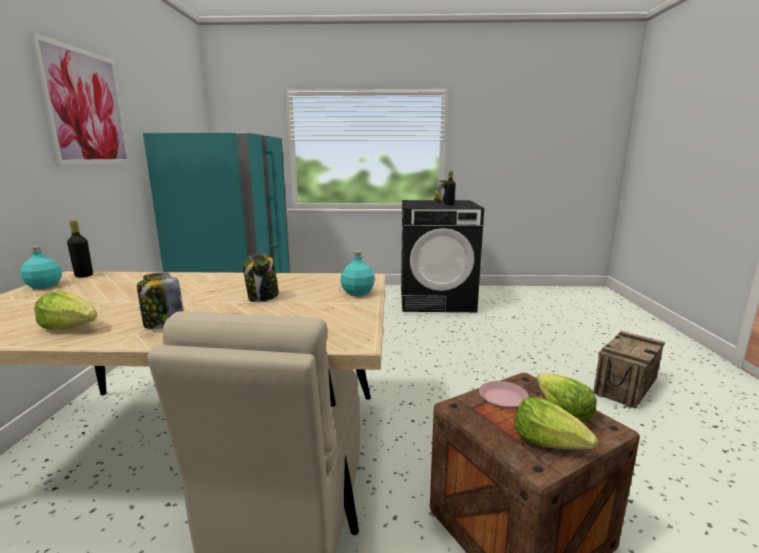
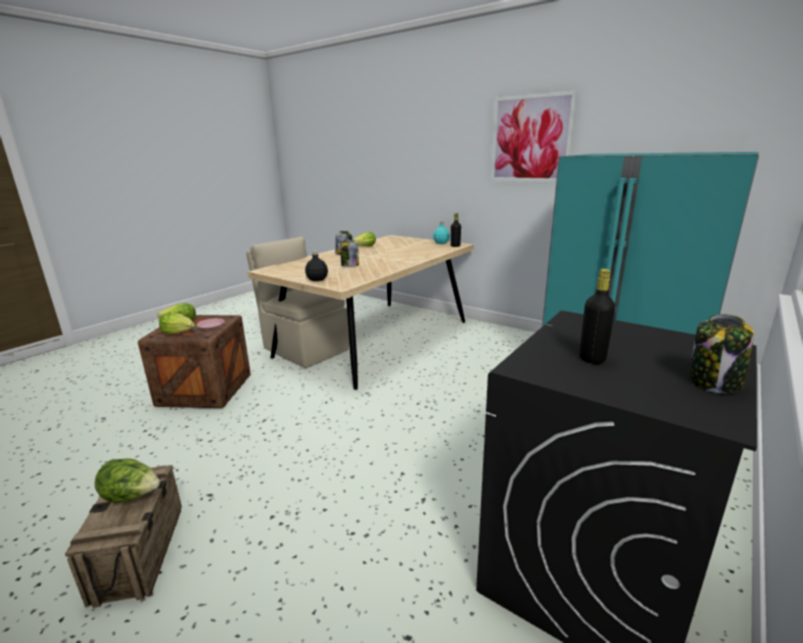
camera: 125 degrees right, 5 degrees up
turquoise bottle [340,251,375,296] -> black bottle [305,251,328,281]
none -> lettuce [95,458,160,503]

